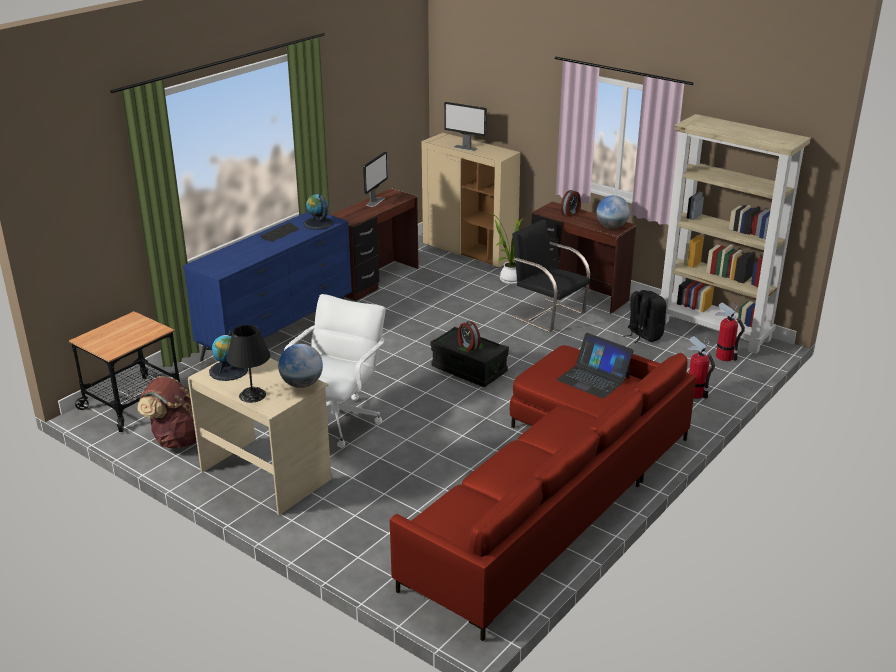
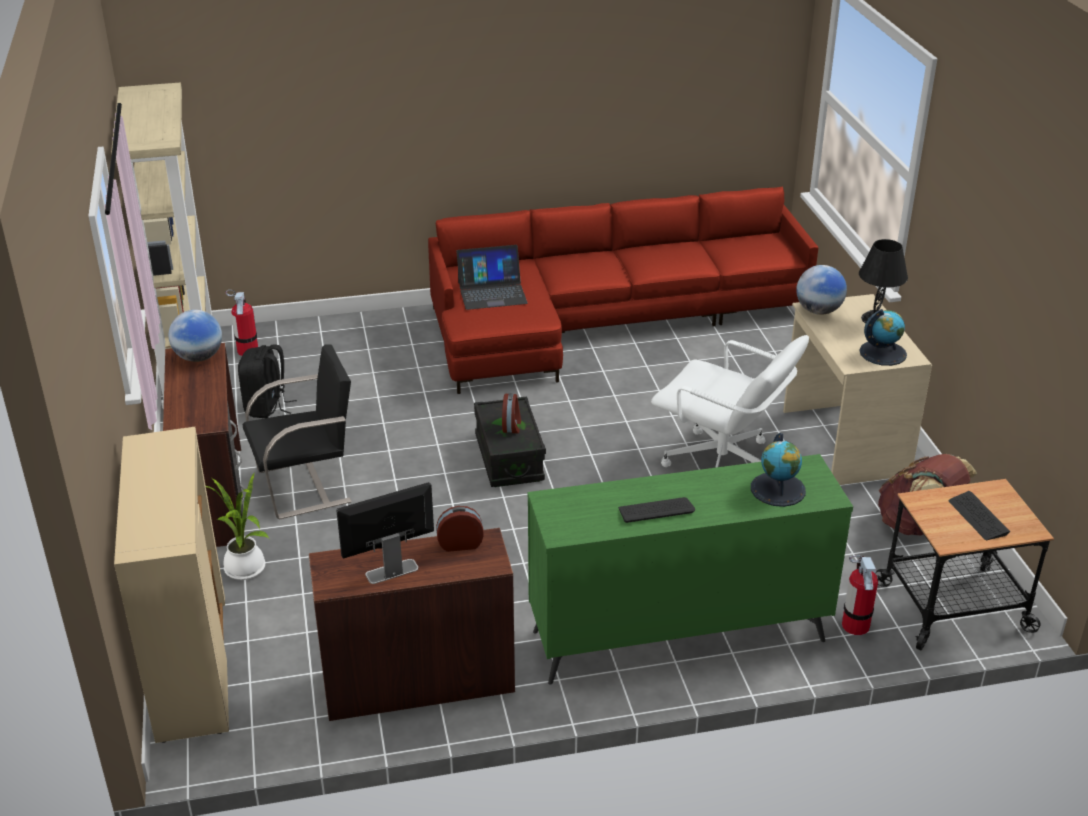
camera: 140 degrees left, 5 degrees up
blue dresser [183,212,352,361] -> green dresser [528,454,853,685]
white office chair [284,294,386,448] -> white office chair turned 120 degrees counterclockwise [651,335,809,468]
globe [303,194,334,230] -> globe moved to [751,433,806,507]
monitor [444,102,487,151] -> none
black chair [512,220,590,332] -> black chair turned 105 degrees counterclockwise [243,344,352,519]
laptop [556,333,634,399] -> laptop turned 90 degrees clockwise [456,245,528,310]
alarm clock [561,190,581,217] -> alarm clock moved to [436,506,484,552]
fire extinguisher [687,336,715,399] -> fire extinguisher moved to [842,555,878,635]
none -> keyboard [949,491,1010,540]

